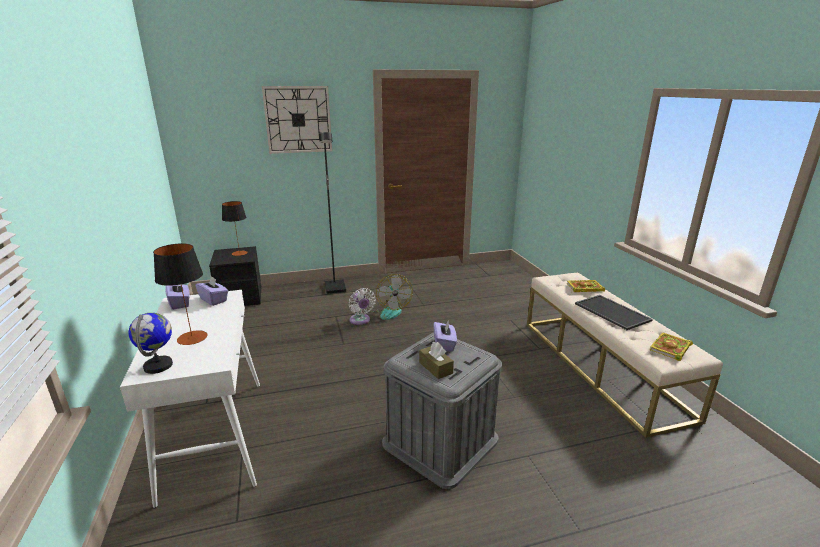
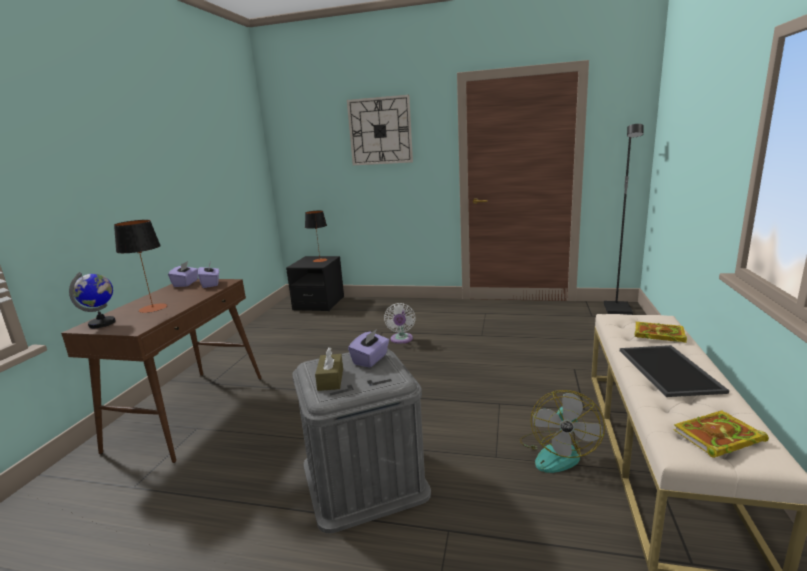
camera: 30 degrees right, 5 degrees down
white console table [120,290,260,508] -> brown console table [61,279,262,463]
black floor lamp [319,132,346,294] -> black floor lamp moved to [604,124,644,315]
fan [369,274,413,320] -> fan moved to [520,390,605,473]

